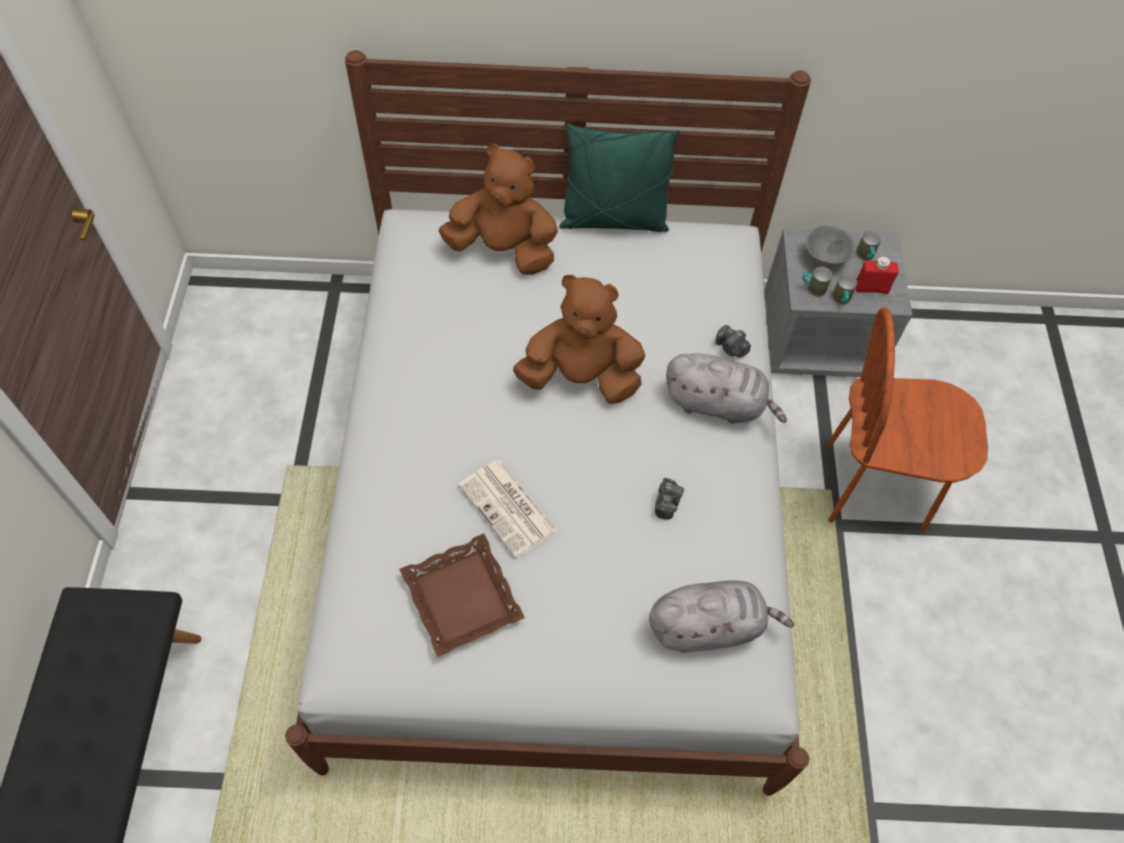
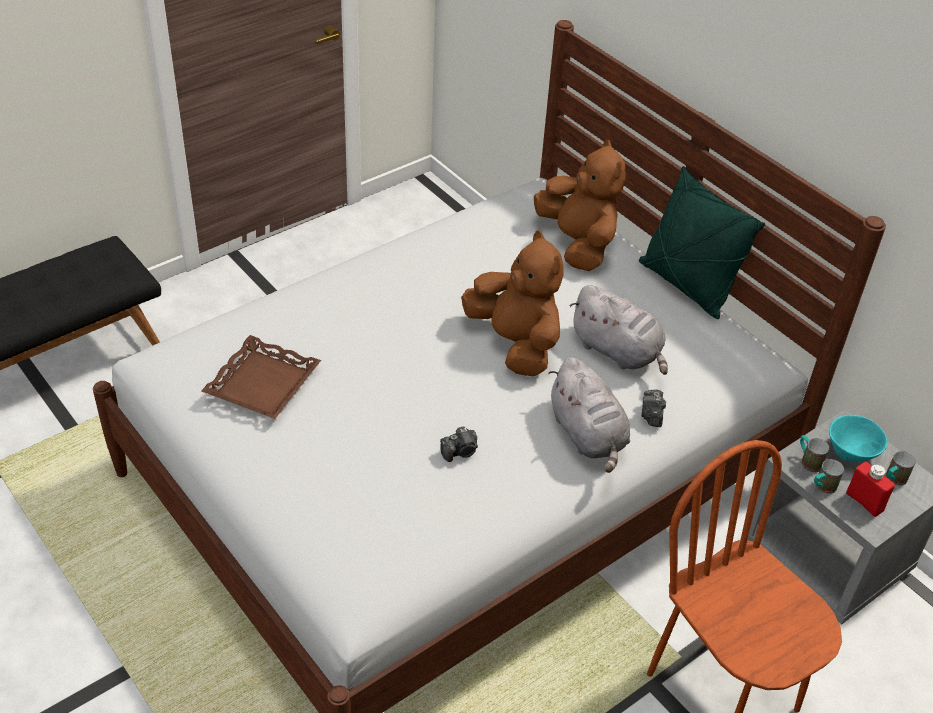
camera: 50 degrees right, 15 degrees down
newspaper [458,460,558,558] -> none
grey plush toy [649,580,794,653] -> grey plush toy moved to [570,285,668,375]
grey bowl [806,226,856,269] -> turquoise bowl [829,415,887,462]

